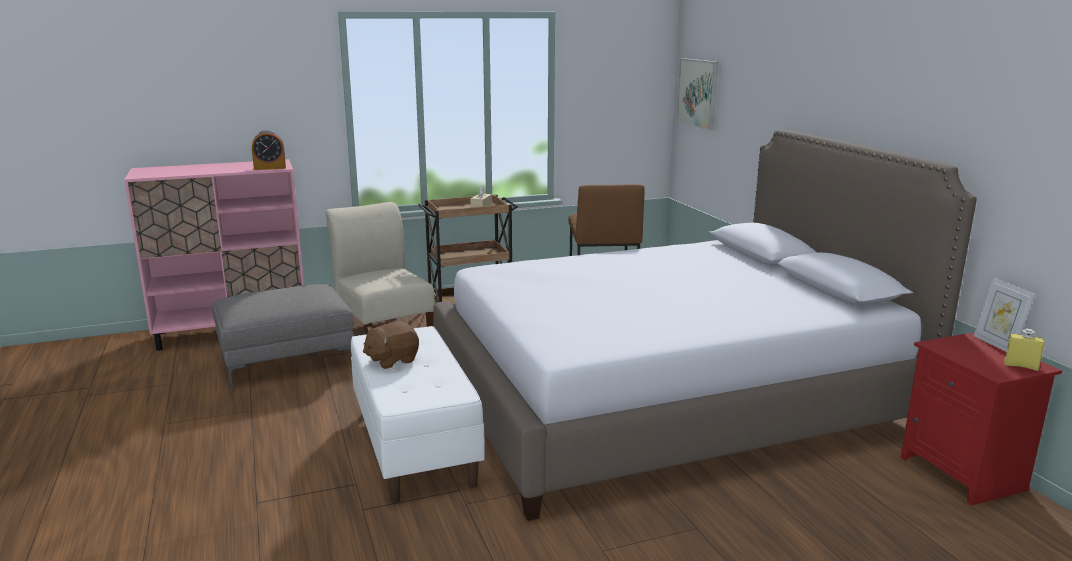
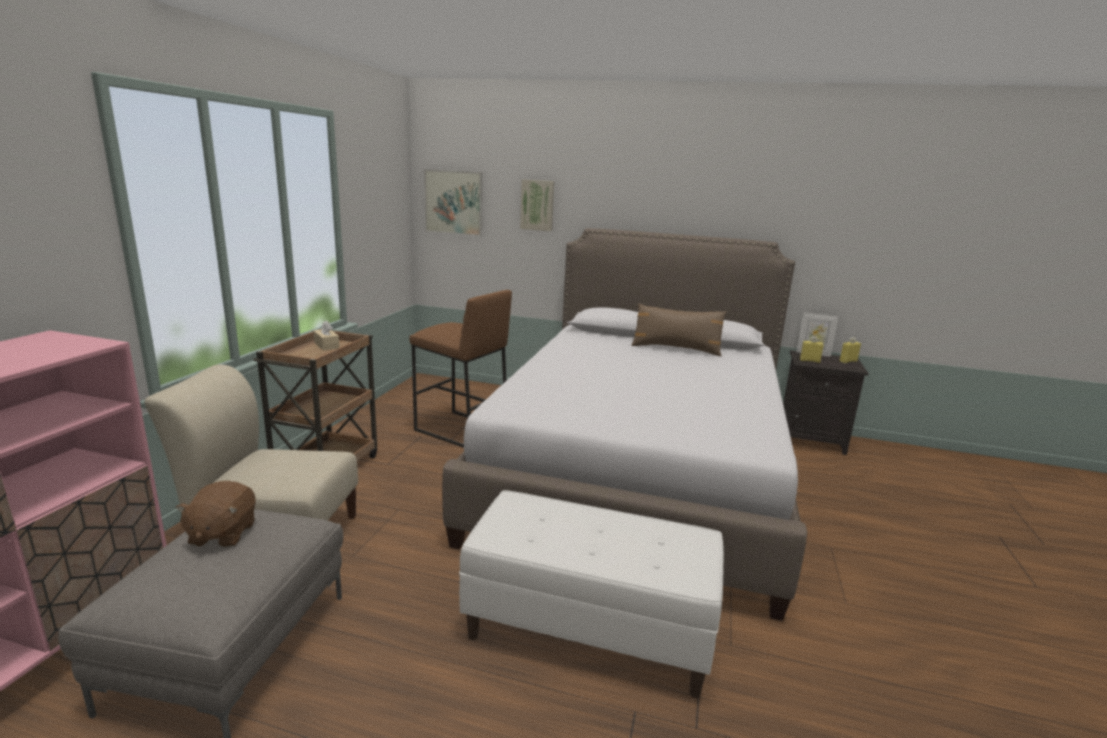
camera: 55 degrees left, 0 degrees up
alarm clock [252,130,286,170] -> none
brown plush toy [363,321,419,369] -> brown plush toy moved to [176,481,256,547]
red nightstand [900,332,1062,506] -> black nightstand [783,350,869,455]
none -> picture [520,179,554,231]
none -> brown pillow [631,303,727,356]
none -> yellow bottle [800,337,824,363]

